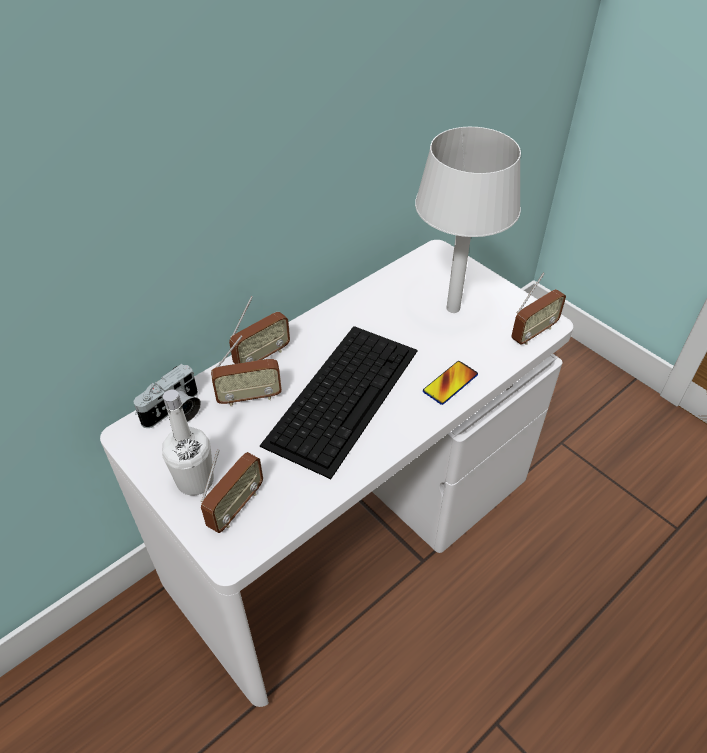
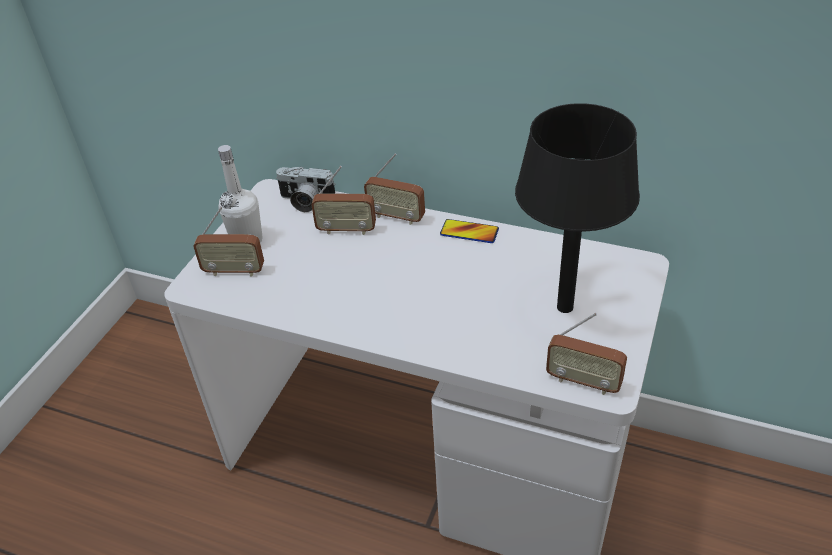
camera: 65 degrees right, 5 degrees down
radio [211,336,282,406] -> radio turned 45 degrees counterclockwise [311,166,376,235]
keyboard [260,326,418,479] -> none
white table lamp [415,127,521,313] -> black table lamp [515,103,640,313]
phone [423,361,478,405] -> phone moved to [440,219,499,243]

